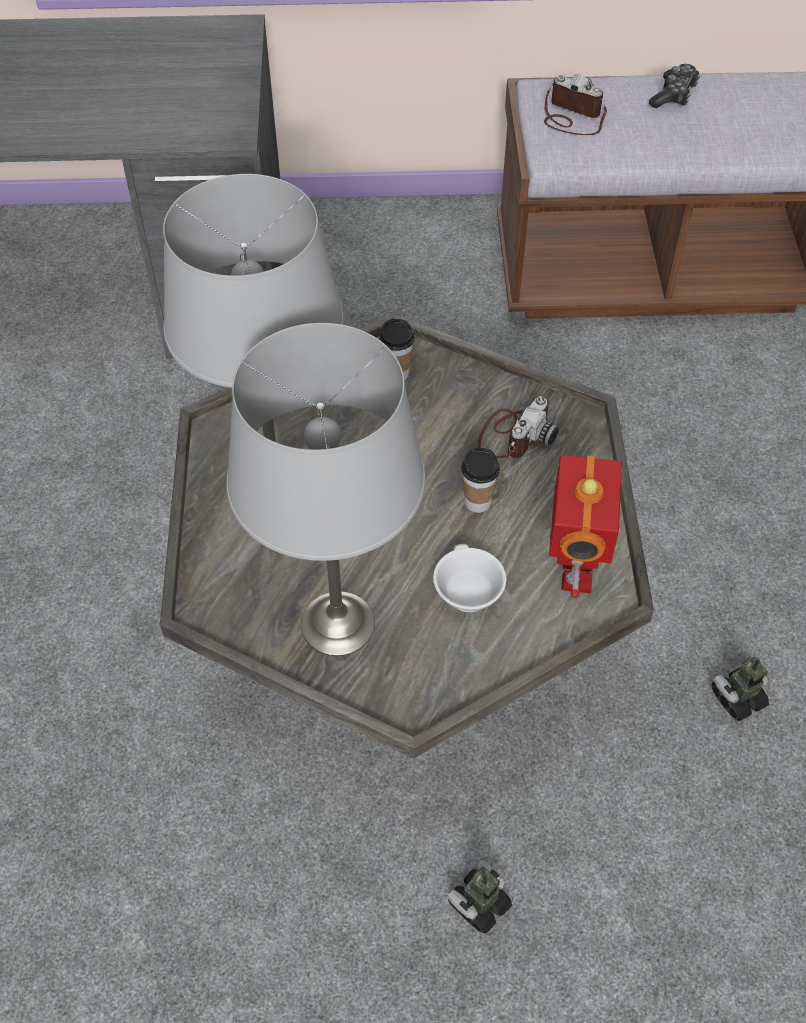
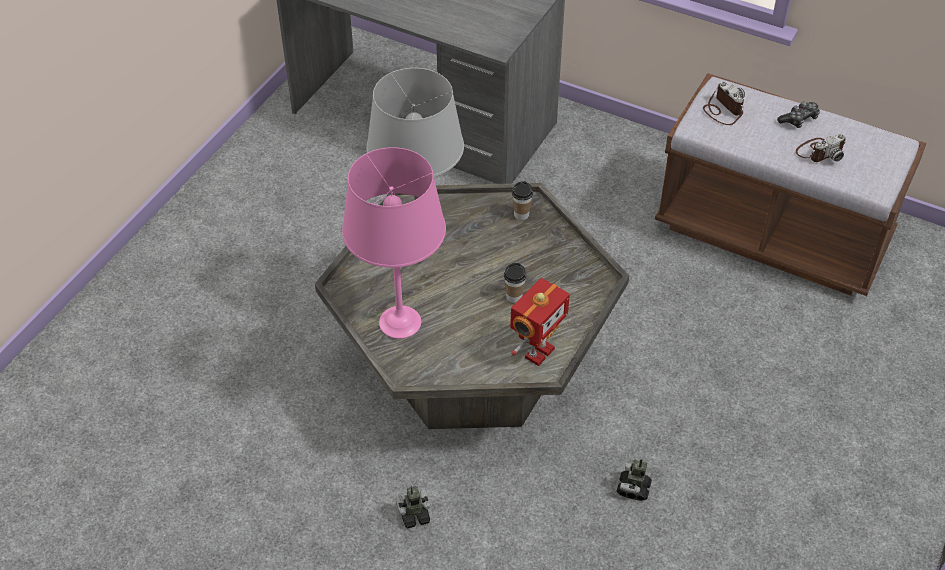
camera: 30 degrees right, 5 degrees down
grey table lamp [226,323,425,656] -> pink table lamp [342,147,446,339]
white cup [433,544,506,612] -> none
camera [477,396,559,458] -> camera moved to [796,134,846,162]
toy robot [712,657,769,721] -> toy robot turned 75 degrees counterclockwise [617,459,652,501]

